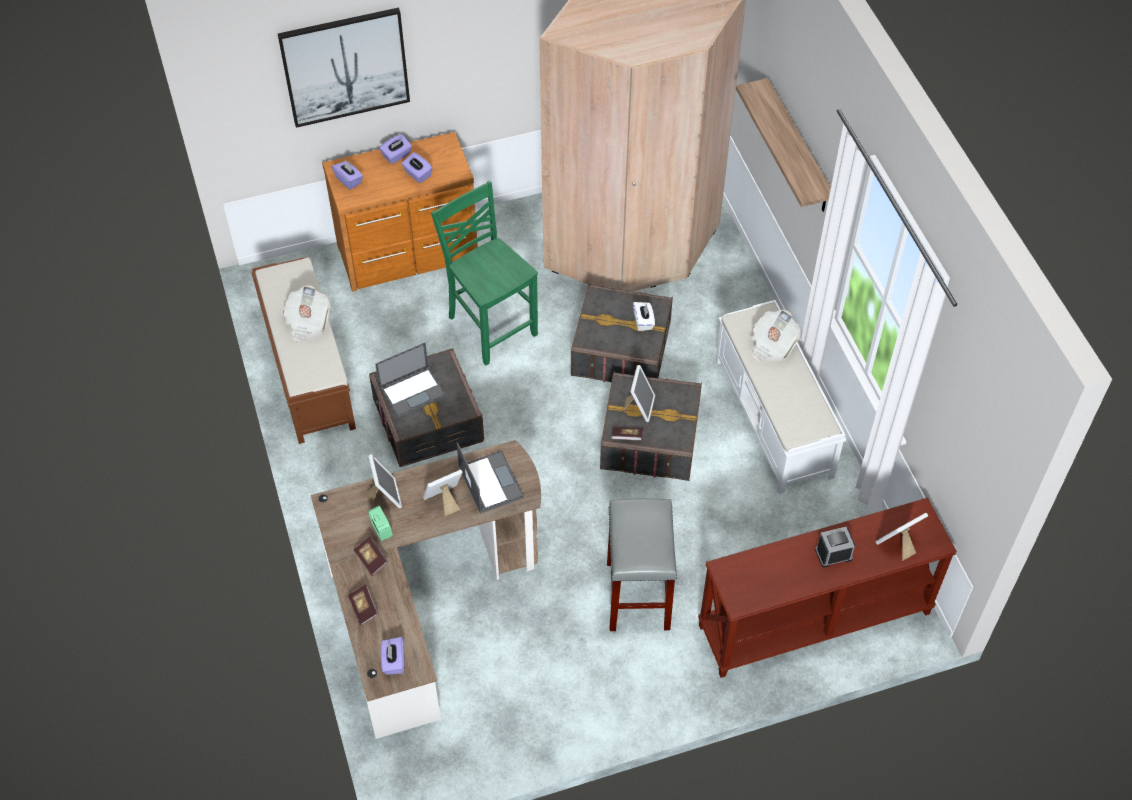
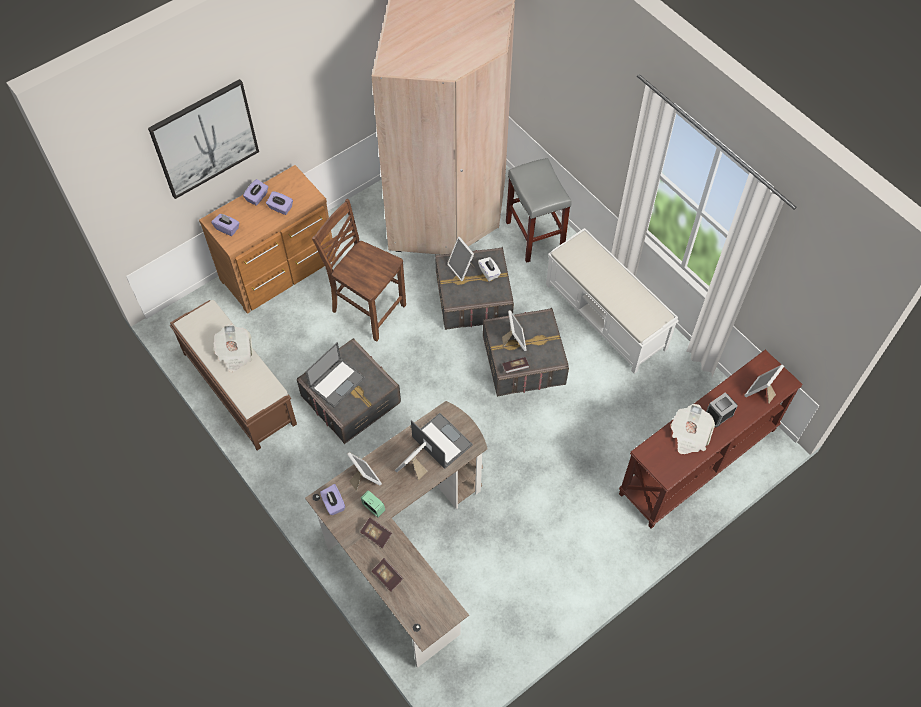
camera: 20 degrees left, 5 degrees up
purple tissue box [381,637,404,675] -> purple tissue box moved to [320,484,345,515]
green chair [431,181,538,365] -> brown chair [312,199,406,342]
grey stool [607,498,677,631] -> grey stool moved to [506,158,572,263]
shelf [736,78,831,212] -> none
newspaper [751,310,801,363] -> newspaper moved to [671,404,715,454]
none -> picture frame [447,237,474,281]

